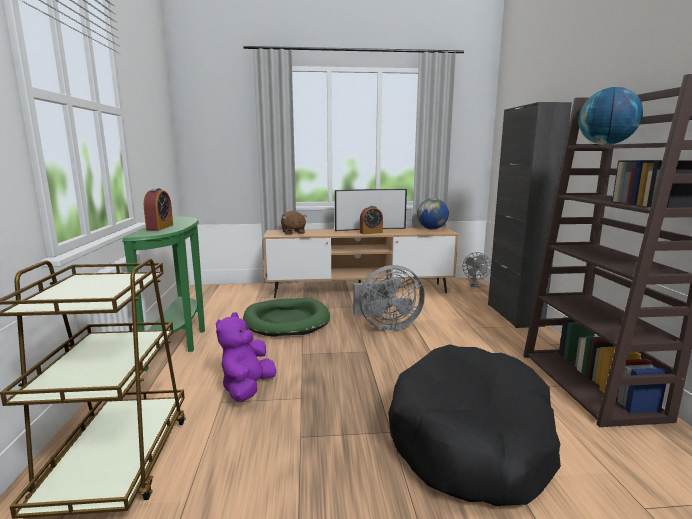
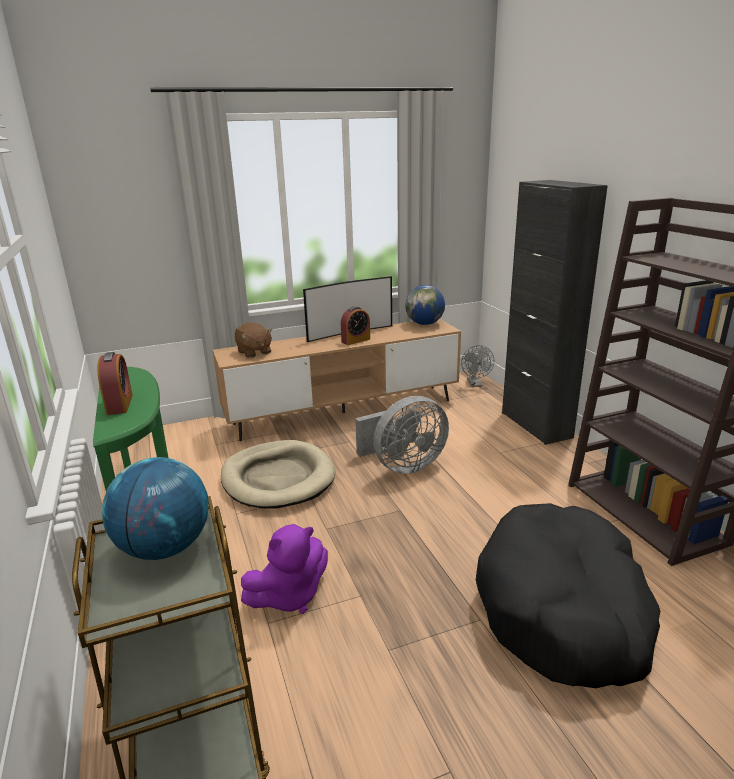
camera: 15 degrees left, 10 degrees up
purple plush toy [216,312,276,402] -> purple plush toy turned 120 degrees counterclockwise [241,524,328,614]
green dog bed [243,298,330,337] -> beige dog bed [221,440,336,509]
globe [579,87,643,145] -> globe moved to [102,457,209,560]

